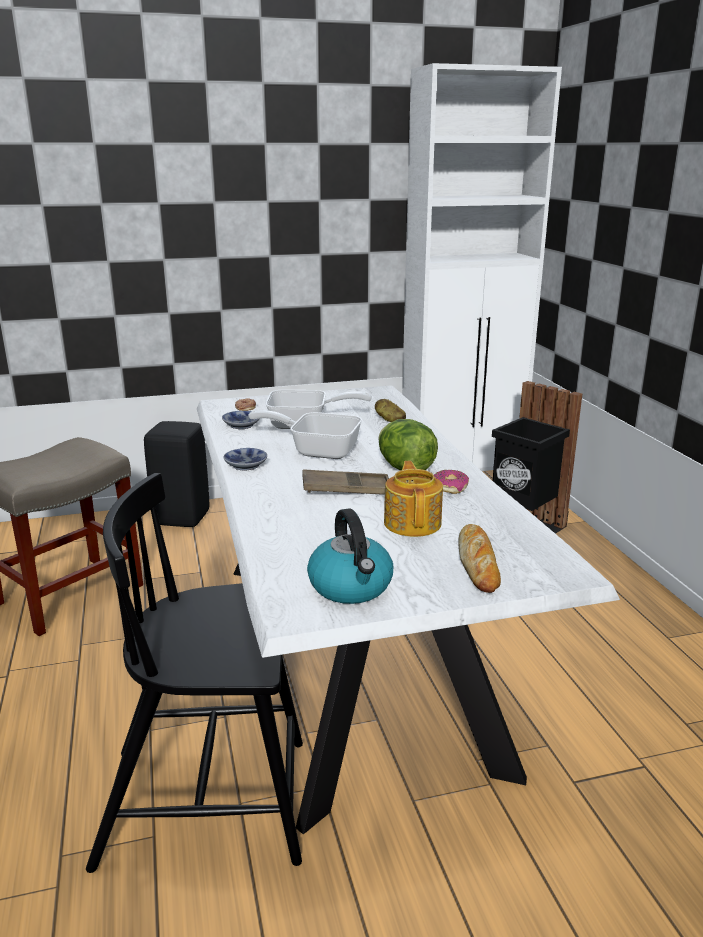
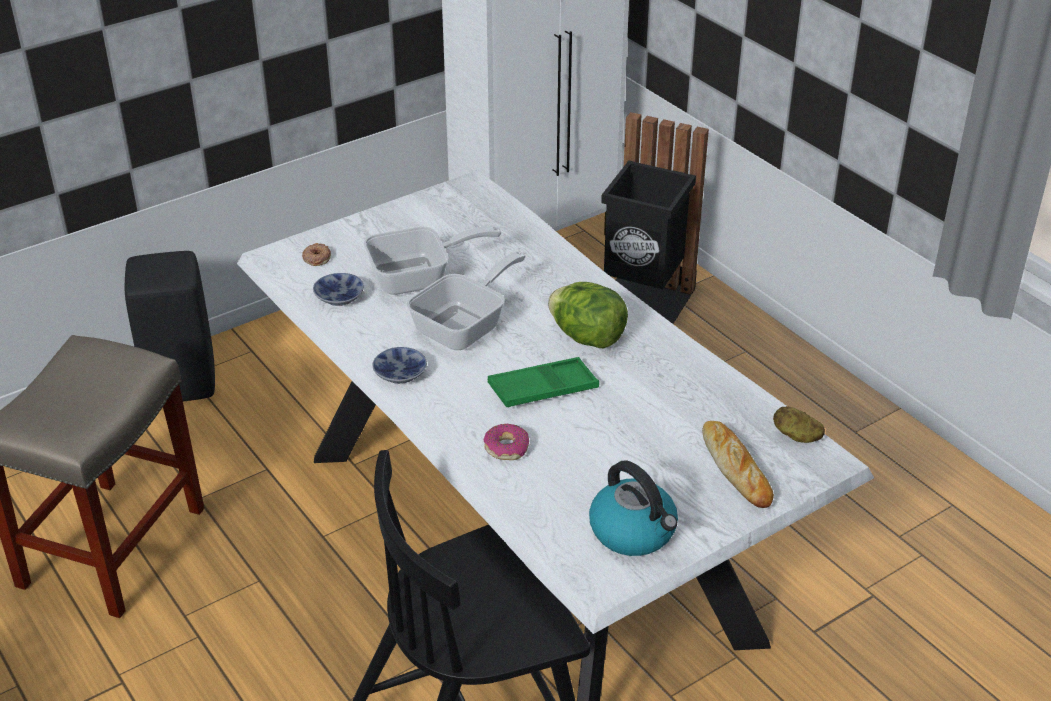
camera: 20 degrees left, 15 degrees up
frying pan [248,410,362,459] -> frying pan turned 135 degrees clockwise [406,252,526,350]
brown tray [302,469,389,495] -> green tray [488,357,599,407]
potato [375,399,406,422] -> potato moved to [773,406,825,443]
teapot [384,461,443,537] -> none
donut [434,470,469,494] -> donut moved to [484,423,529,460]

